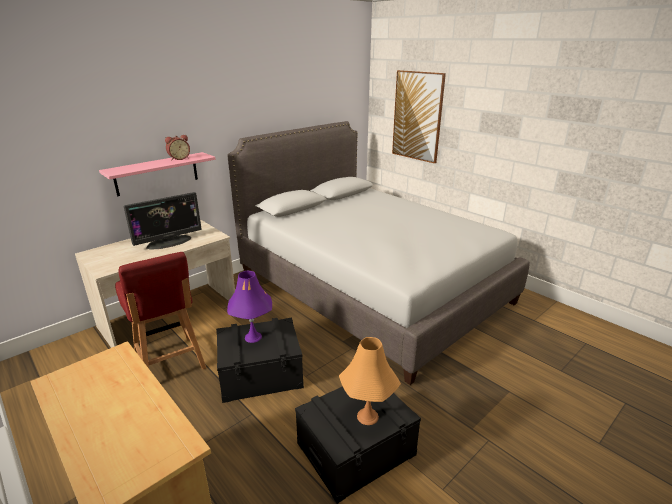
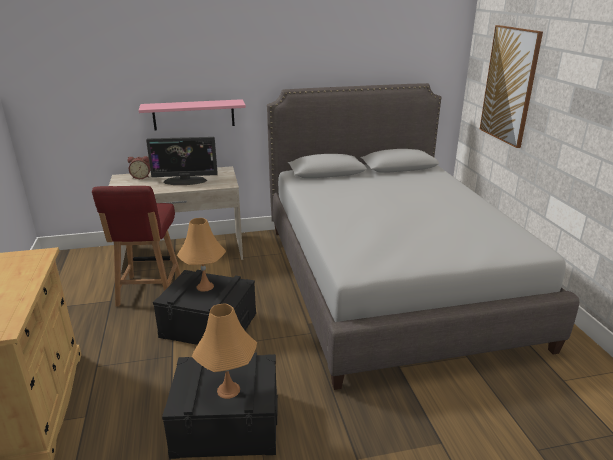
camera: 30 degrees right, 0 degrees up
alarm clock [165,135,190,161] -> alarm clock moved to [128,156,150,179]
purple table lamp [227,271,272,343] -> orange table lamp [177,218,226,292]

